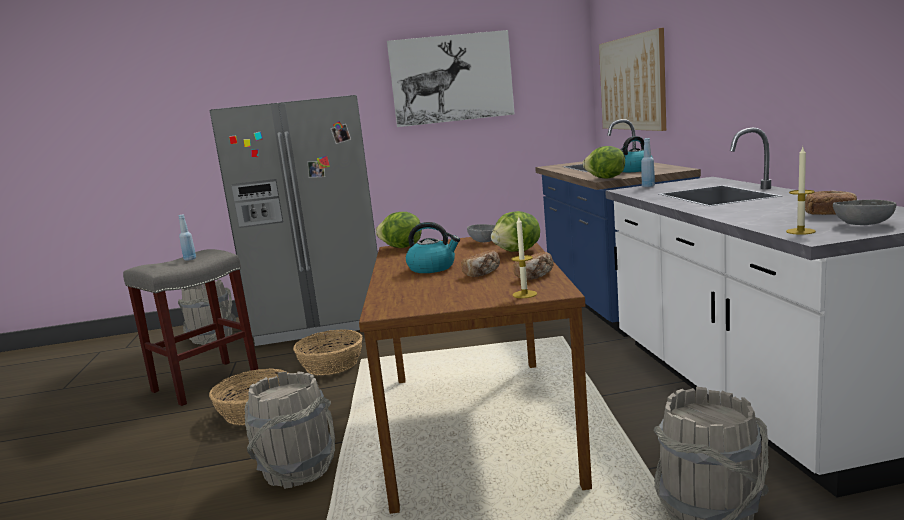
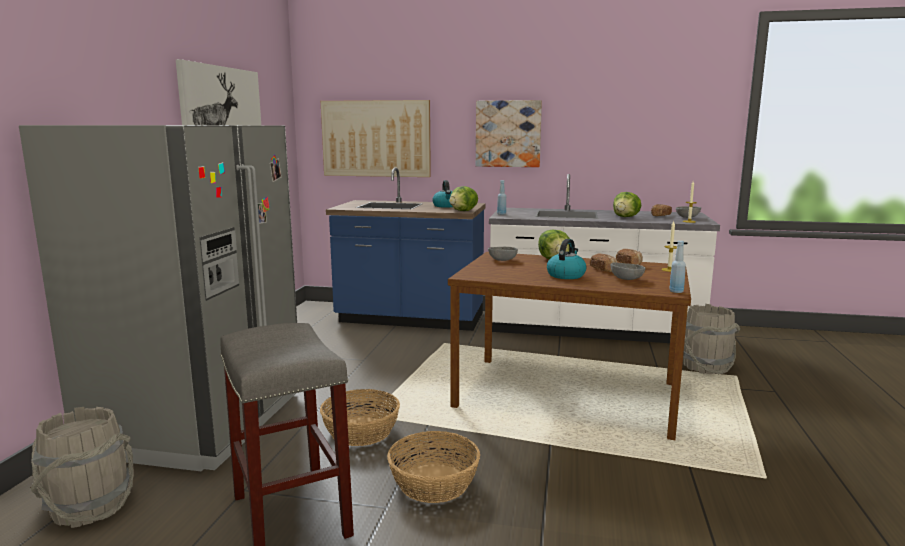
camera: 70 degrees left, 0 degrees up
blue bottle [179,214,196,261] -> blue bottle moved to [669,241,686,293]
grey bucket [245,371,335,489] -> none
lettuce [376,212,422,248] -> lettuce moved to [613,192,641,217]
none -> picture [476,100,542,167]
none -> grey bowl [611,262,645,280]

